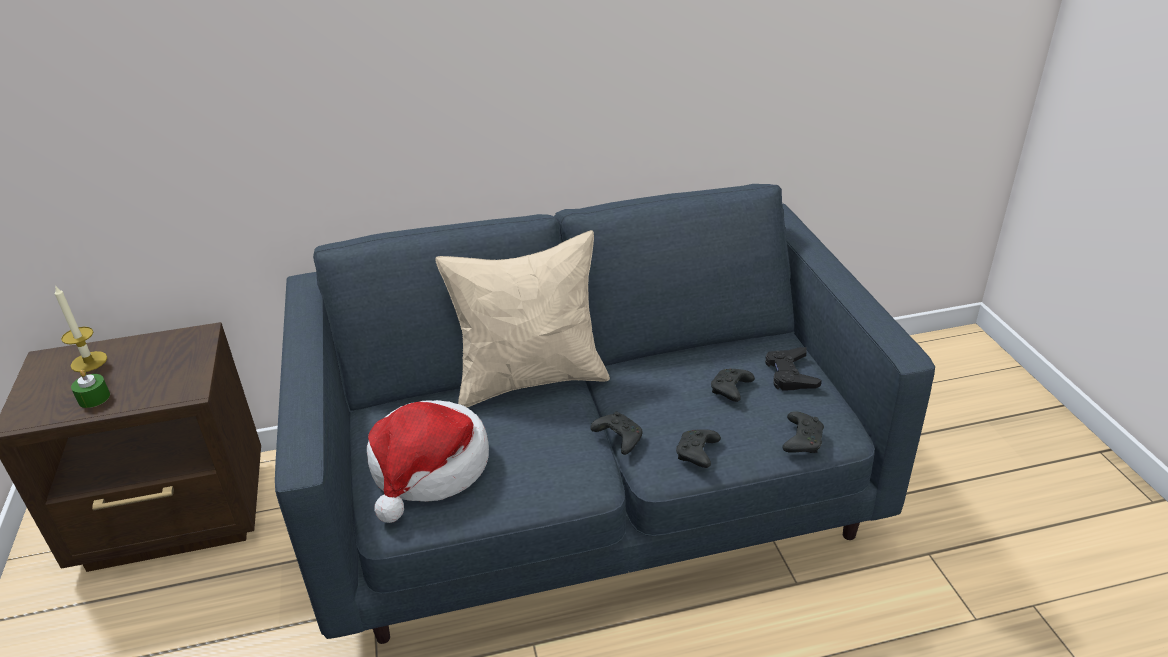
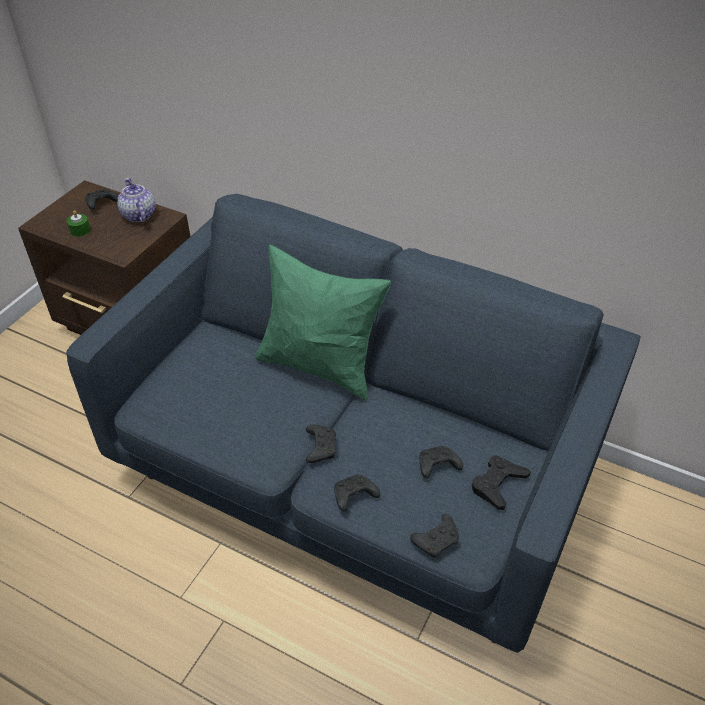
camera: 40 degrees right, 10 degrees up
candle [55,285,107,372] -> black game controller [85,190,119,210]
hat [367,400,489,523] -> none
beige pillow [435,230,610,407] -> green pillow [255,244,391,401]
none -> teapot [117,178,155,222]

